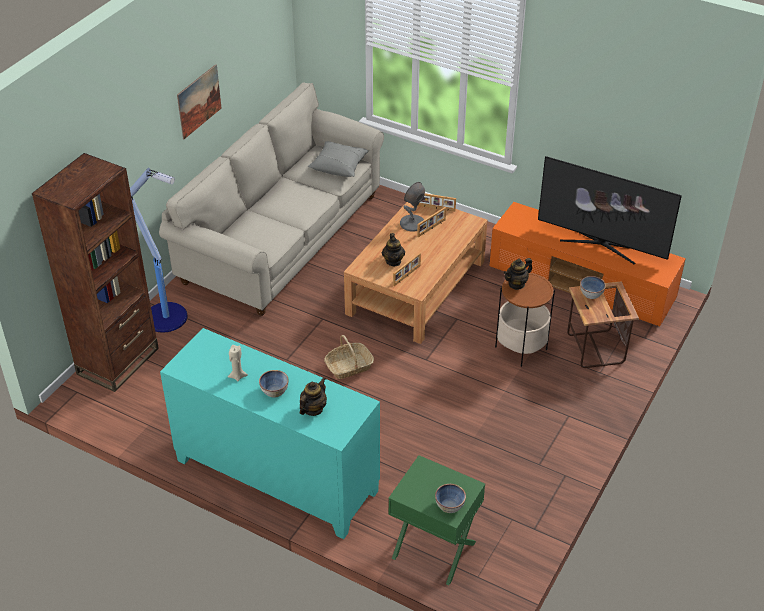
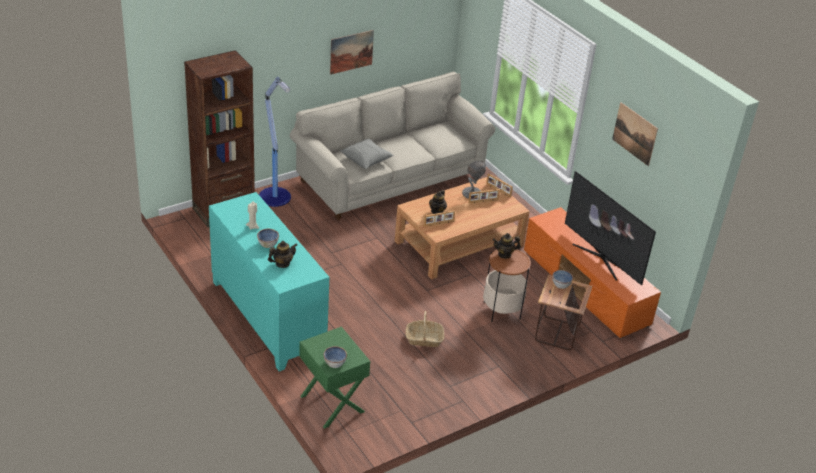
camera: 25 degrees right, 5 degrees down
grey pillow [308,141,369,177] -> grey pillow moved to [340,139,394,169]
basket [324,335,374,379] -> basket moved to [405,311,444,347]
none -> picture [612,102,658,166]

